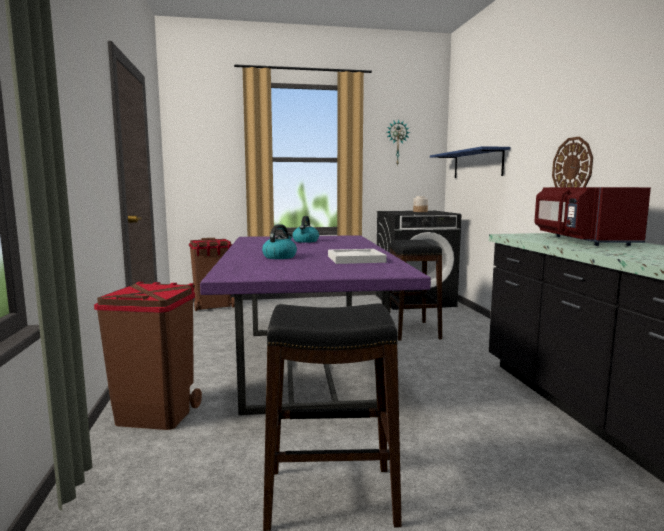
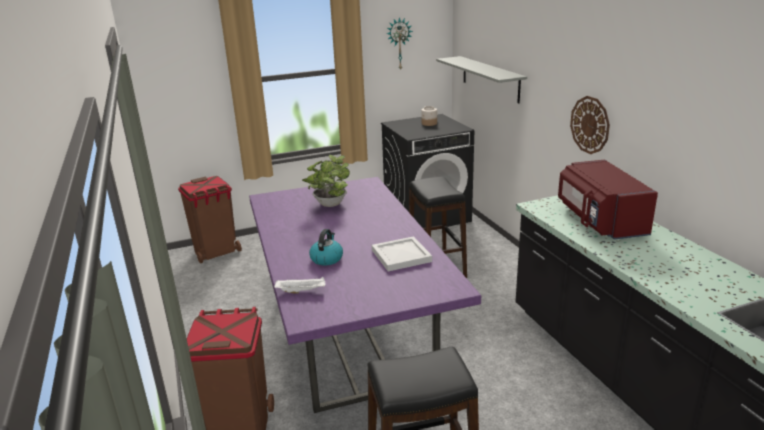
camera: 10 degrees left, 15 degrees up
kettle [292,216,319,243] -> potted plant [302,155,350,207]
blue shelf [430,146,510,178] -> grey shelf [436,56,527,103]
none -> white tray [274,277,326,293]

